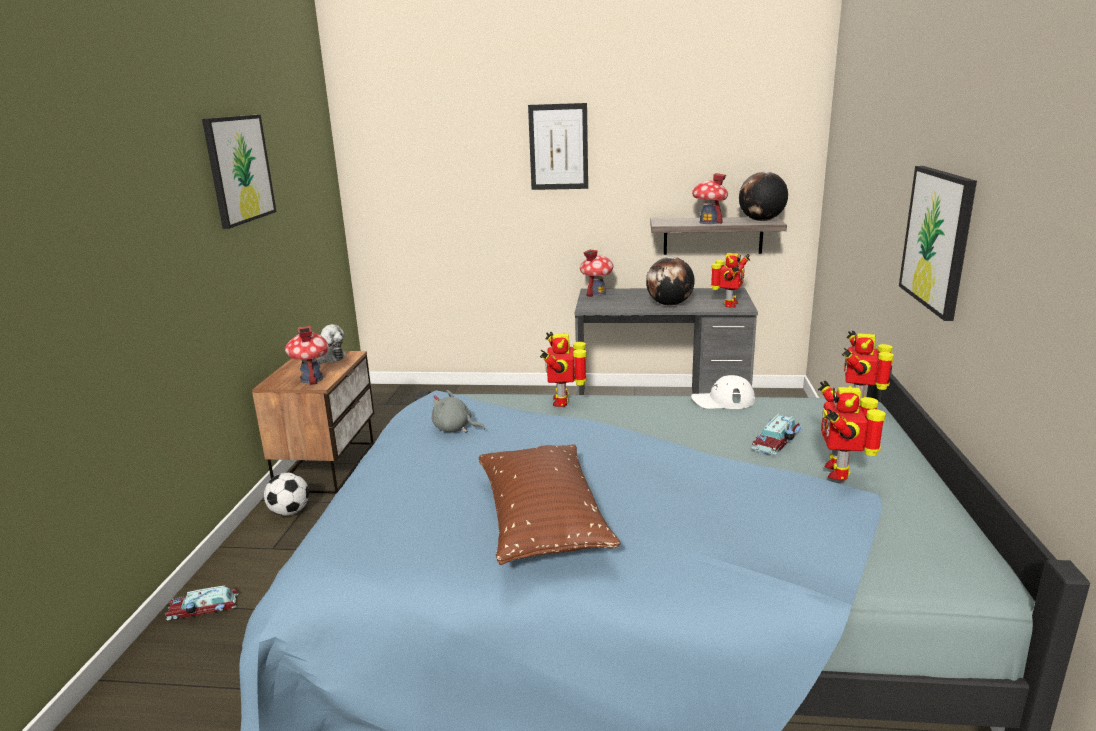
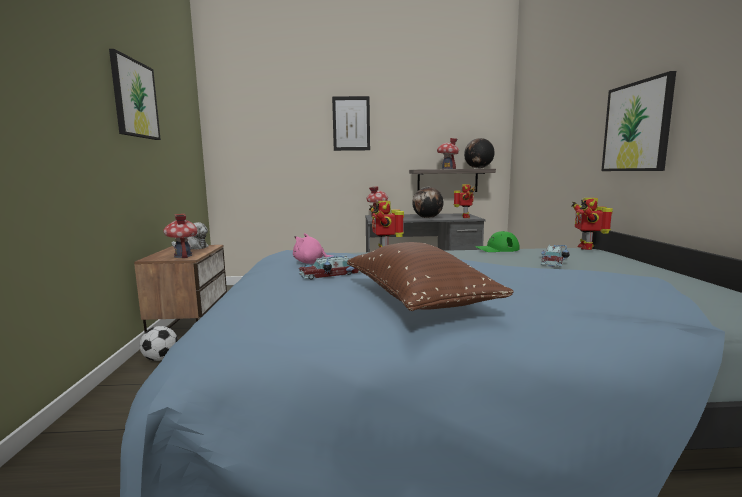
camera: 10 degrees left, 10 degrees down
toy car [165,585,239,620] -> toy car moved to [299,256,360,280]
grey plush toy [432,390,485,433] -> pink plush toy [293,233,332,264]
white cap [691,375,755,409] -> green cap [475,231,520,252]
toy robot [818,381,885,481] -> none

